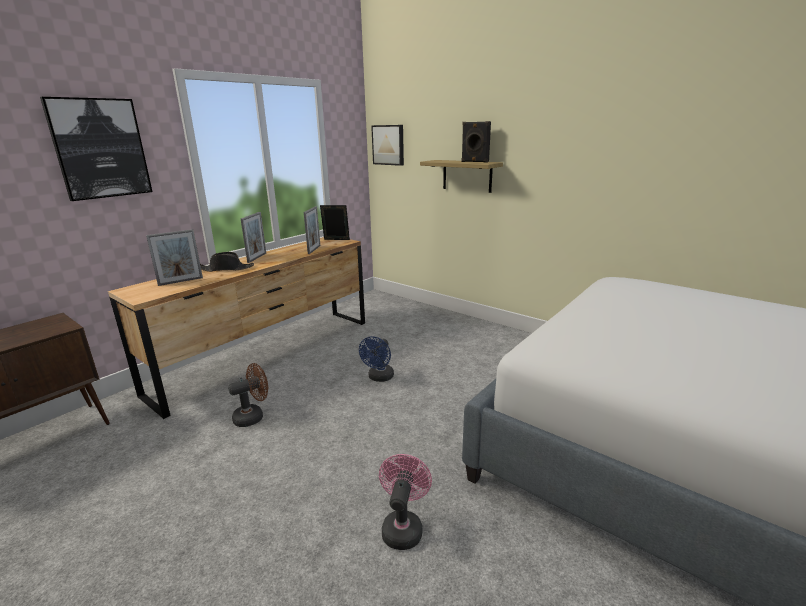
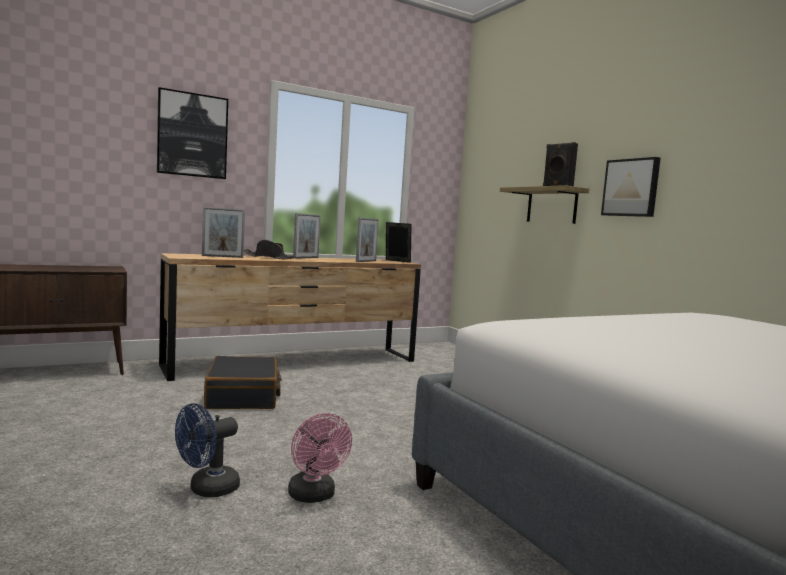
camera: 20 degrees right, 15 degrees down
brown fan [228,363,268,427] -> black suitcase [204,356,282,409]
blue fan [359,336,394,382] -> blue fan moved to [175,403,240,497]
picture [371,125,404,166] -> picture moved to [601,157,661,217]
pink fan [379,454,432,550] -> pink fan turned 120 degrees clockwise [288,413,352,503]

